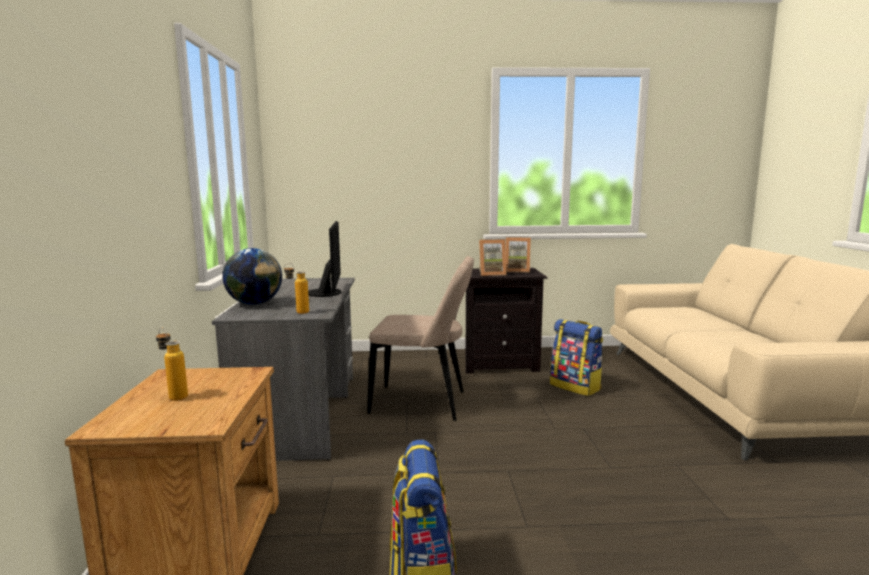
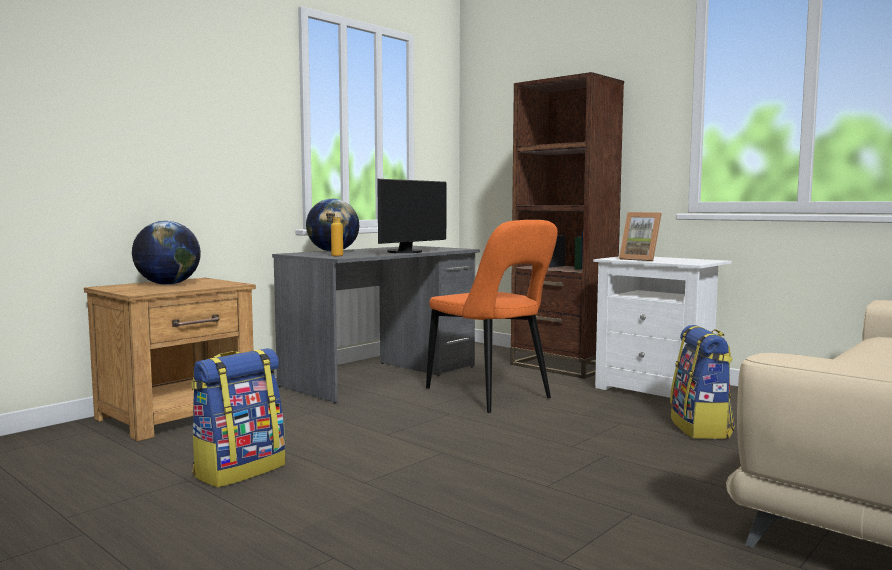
camera: 45 degrees right, 5 degrees down
bottle [156,328,188,401] -> globe [132,221,201,285]
beige chair [367,256,474,421] -> orange chair [426,220,558,413]
black nightstand [465,268,547,374] -> white nightstand [593,257,732,398]
picture frame [505,237,531,273] -> none
none -> brown bookcase [510,72,624,379]

